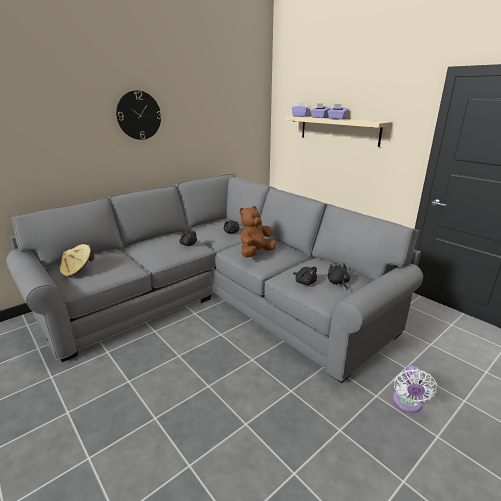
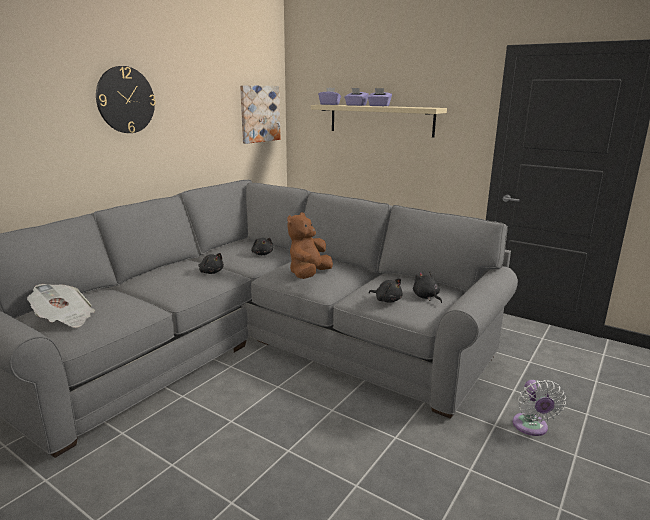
camera: 15 degrees left, 5 degrees down
beige hat [60,244,94,278] -> newspaper [27,284,95,328]
none -> picture [240,85,281,144]

